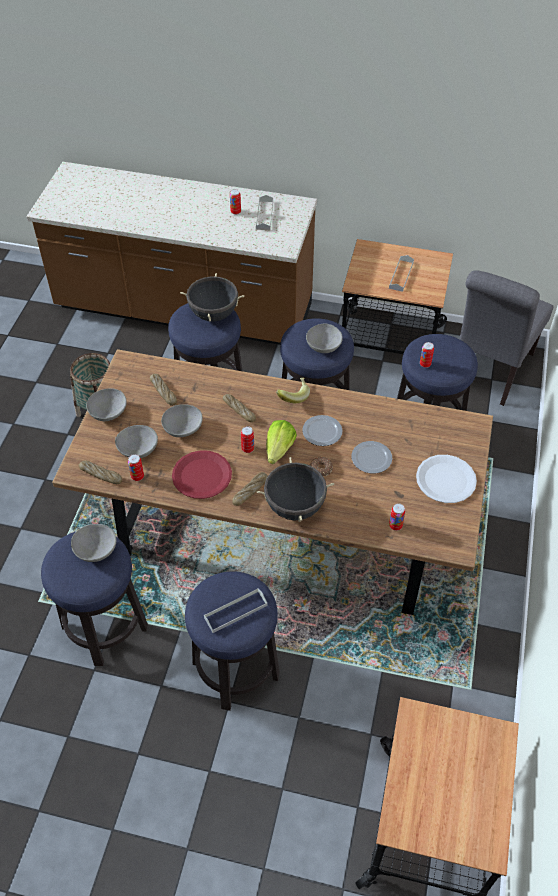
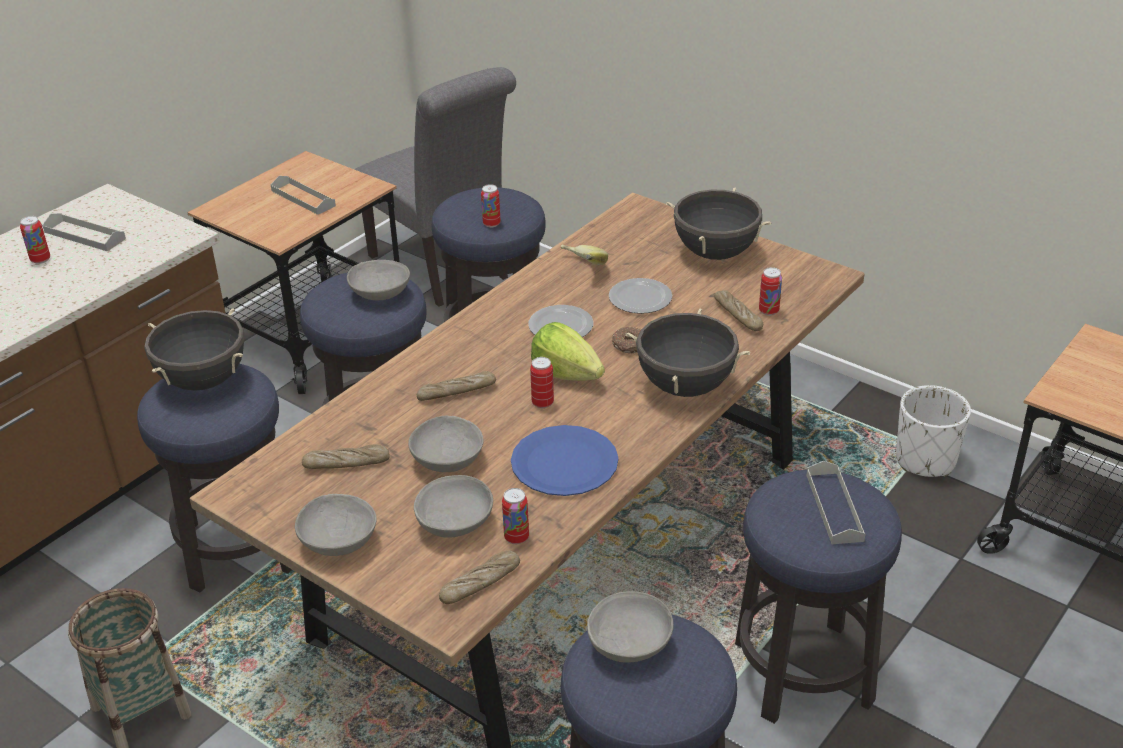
camera: 65 degrees left, 15 degrees down
red plate [172,450,232,499] -> blue plate [511,425,619,496]
bread [232,472,268,506] -> bread moved to [714,290,763,331]
banana [276,378,310,403] -> banana moved to [560,244,608,265]
white plate [416,455,477,503] -> black cooking pot [666,188,771,260]
none -> white planter [896,385,971,477]

